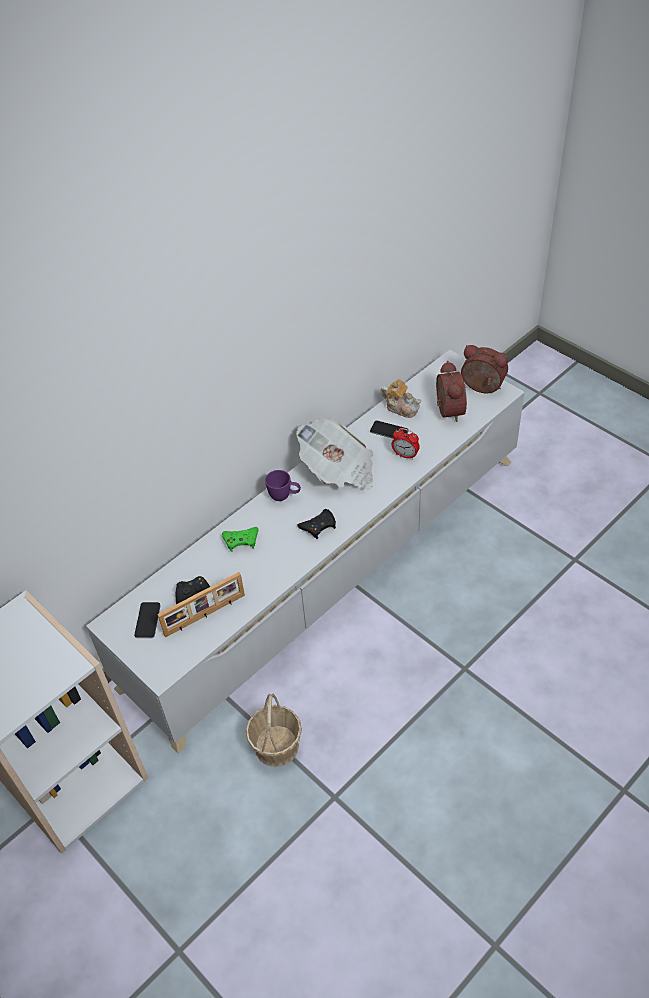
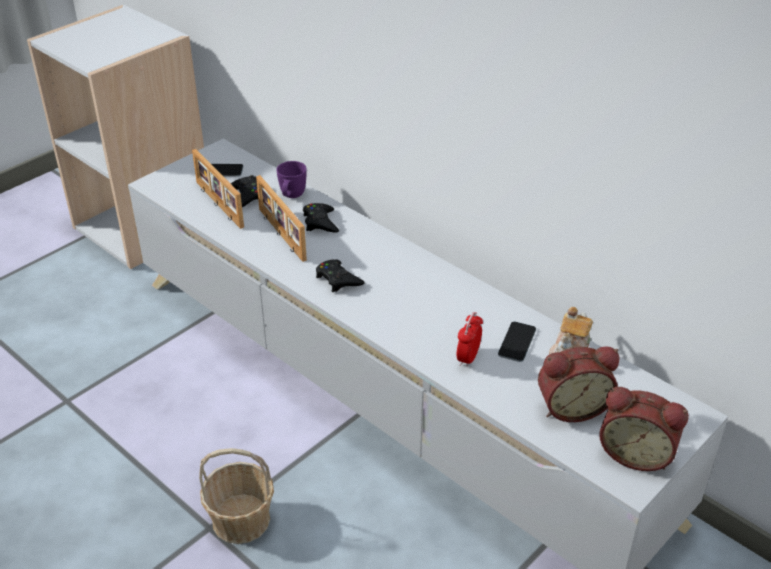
camera: 85 degrees right, 10 degrees down
green game controller [222,527,258,552] -> black game controller [303,203,339,233]
basket [246,694,302,767] -> basket moved to [199,448,274,544]
purple mug [265,470,301,501] -> purple mug moved to [277,161,307,198]
newspaper [296,418,373,489] -> none
alarm clock [461,345,508,393] -> alarm clock turned 90 degrees clockwise [599,387,689,471]
none -> picture frame [256,175,307,262]

